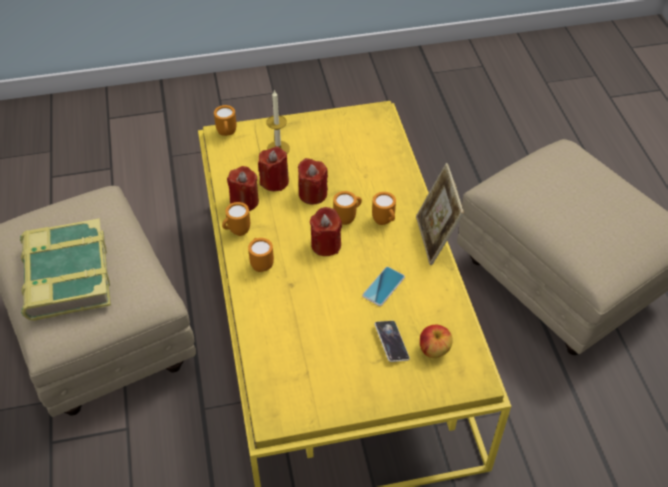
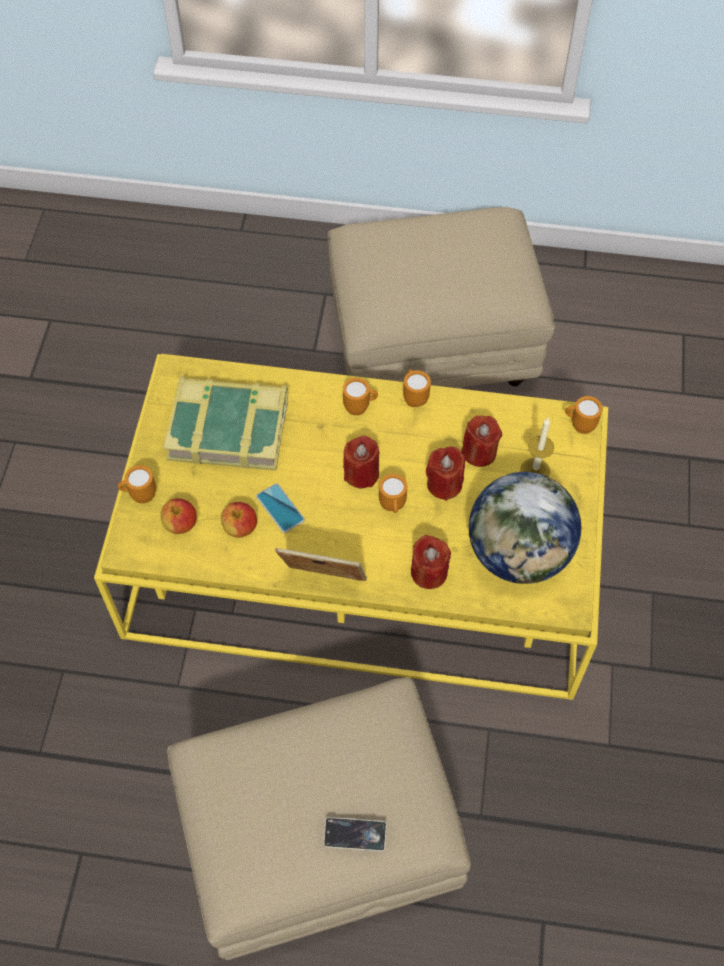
camera: 110 degrees right, 10 degrees up
book [20,218,111,321] -> book moved to [163,376,288,470]
red candle [227,166,259,211] -> red candle moved to [411,535,451,589]
orange mug [372,192,396,225] -> orange mug moved to [118,465,156,503]
phone [374,321,410,362] -> phone moved to [324,817,387,851]
none -> apple [221,502,257,538]
none -> globe [469,472,581,584]

